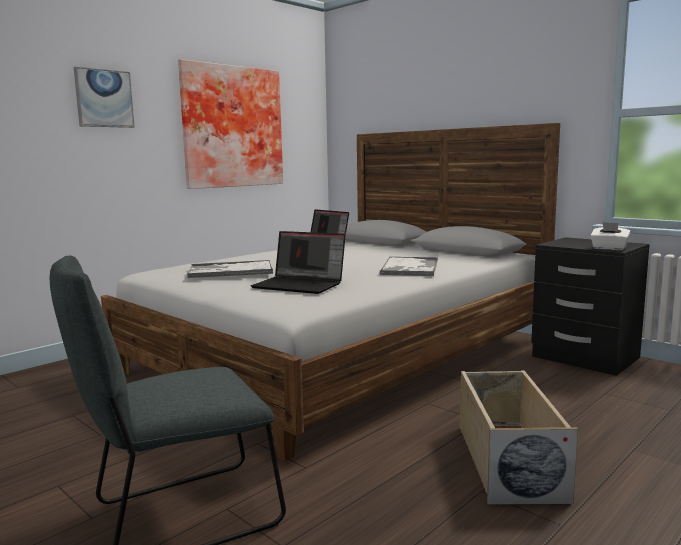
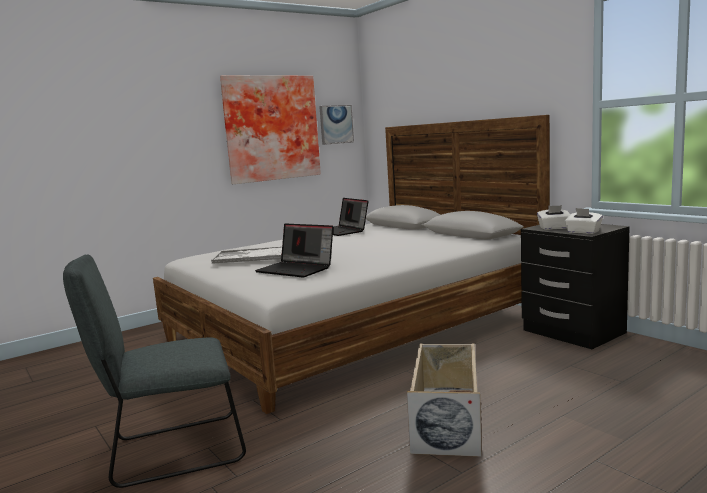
camera: 10 degrees right, 0 degrees up
picture [74,67,135,128] -> picture moved to [319,105,354,145]
tray [379,257,438,276] -> none
none -> white tissue box [537,205,570,230]

